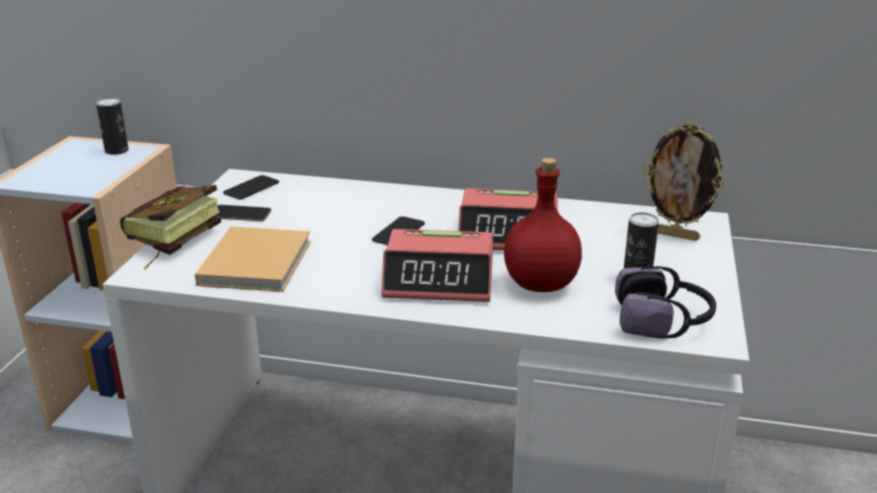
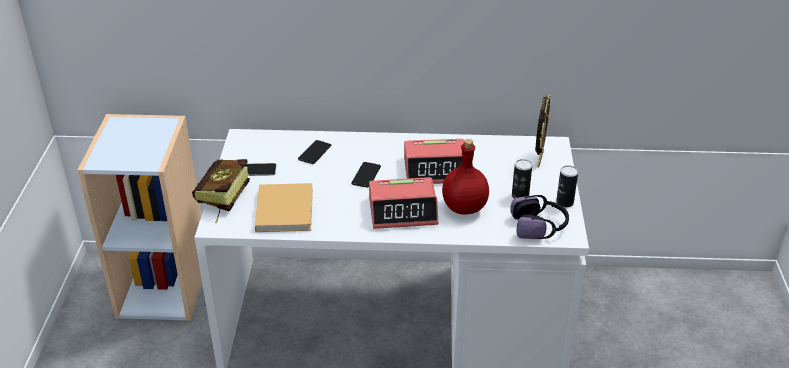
camera: 10 degrees left, 10 degrees up
can [96,97,128,155] -> can moved to [556,165,578,207]
phone [223,175,279,200] -> phone moved to [298,140,331,164]
picture frame [643,121,726,241] -> picture frame turned 90 degrees counterclockwise [536,94,551,167]

